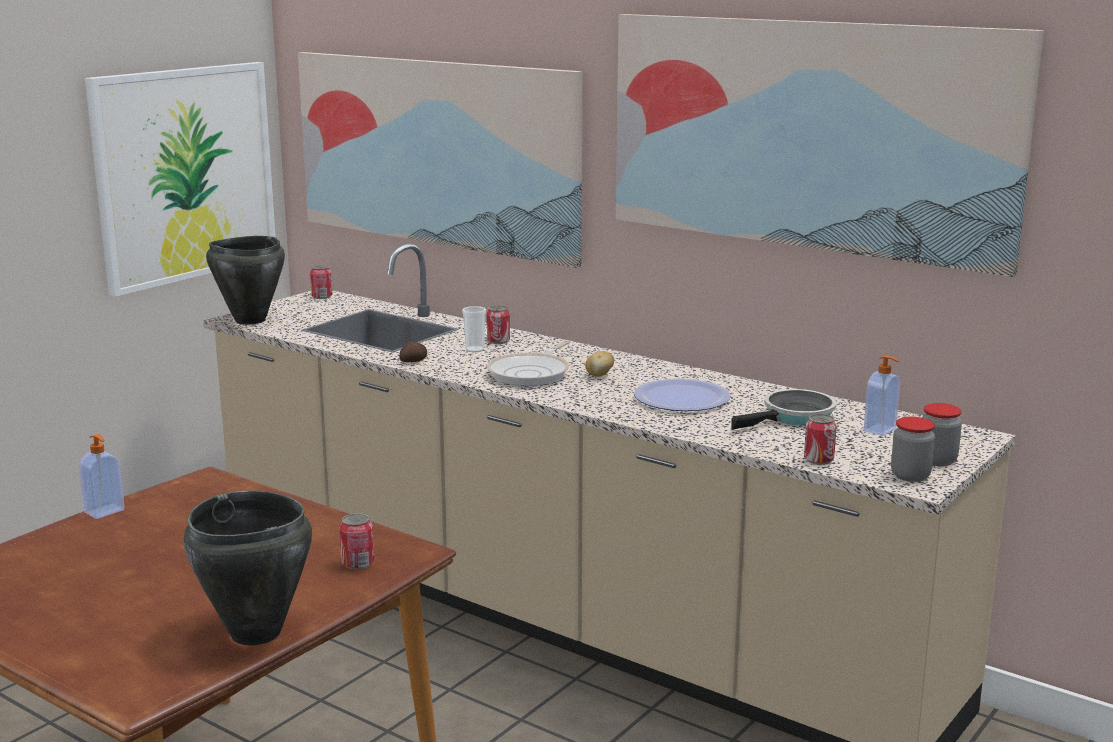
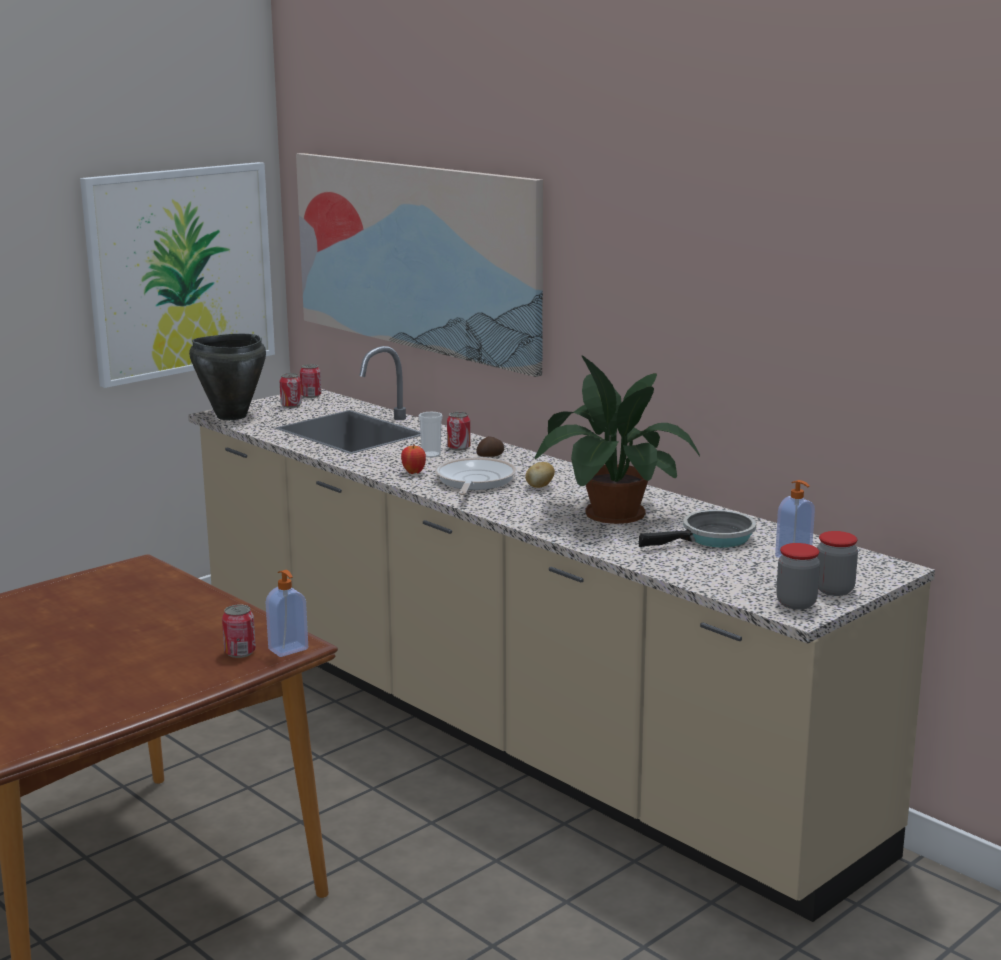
camera: 10 degrees right, 0 degrees up
soap dispenser [79,434,125,519] -> soap dispenser moved to [266,570,308,657]
black cooking pot [183,490,312,645] -> none
potato [399,341,427,362] -> potato moved to [477,436,504,457]
frying pan [487,341,570,386] -> frying pan turned 150 degrees clockwise [435,457,517,495]
picture [616,14,1044,277] -> none
plate [634,378,730,411] -> potted plant [535,356,700,524]
can [804,414,836,465] -> can moved to [280,373,302,408]
none -> apple [401,444,426,474]

